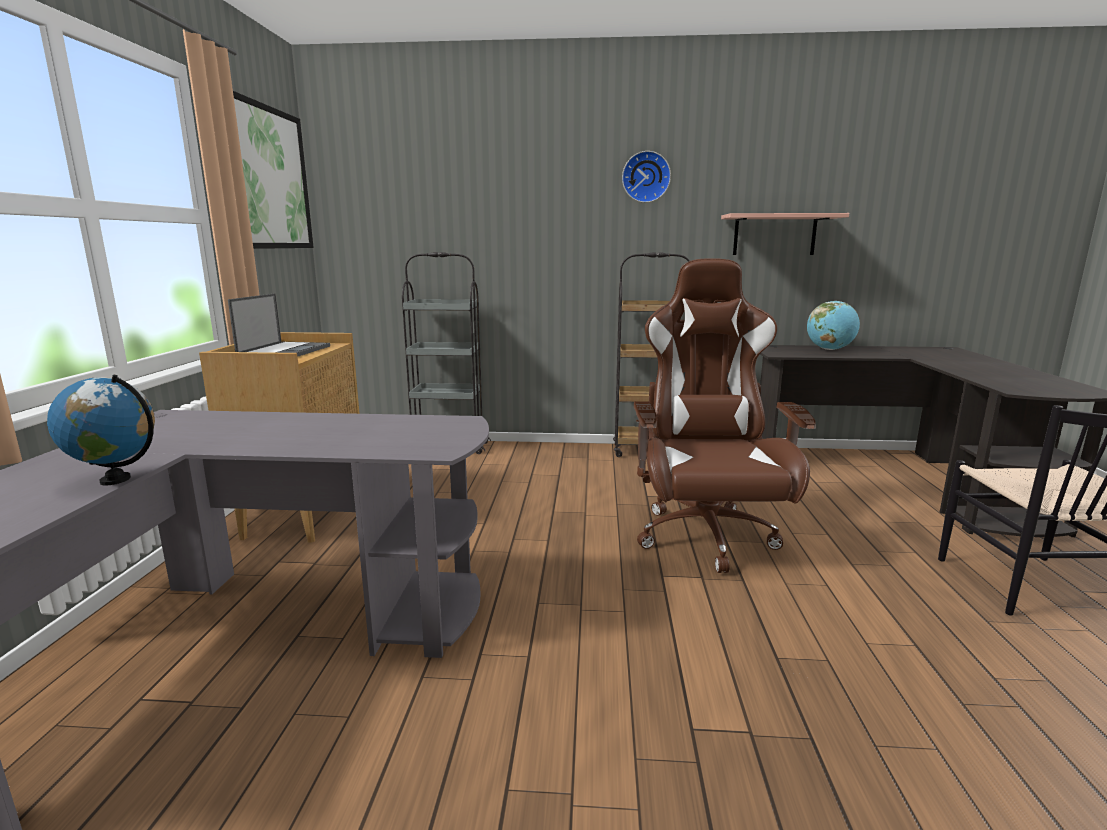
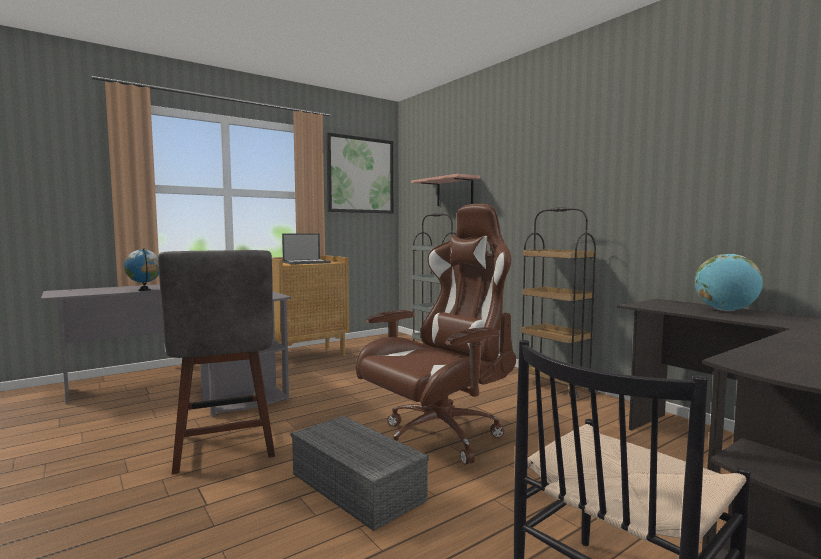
camera: 50 degrees right, 10 degrees down
wall clock [622,151,671,203] -> none
shelf [721,213,849,255] -> shelf moved to [411,174,480,206]
none -> grey stool [158,250,275,474]
none -> grey storage box [291,416,429,531]

